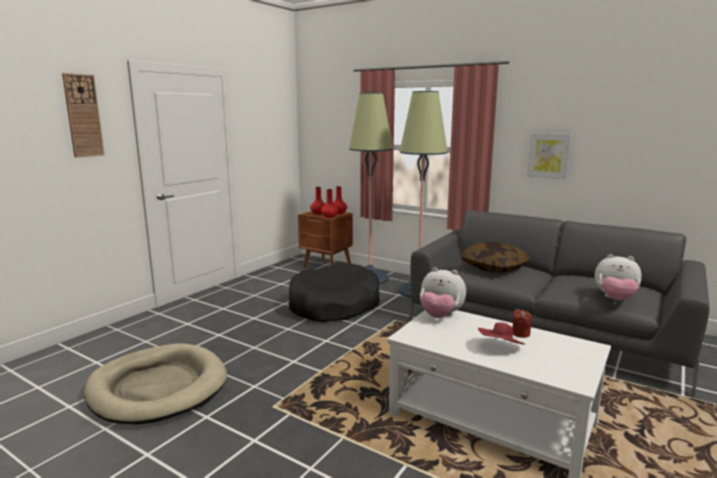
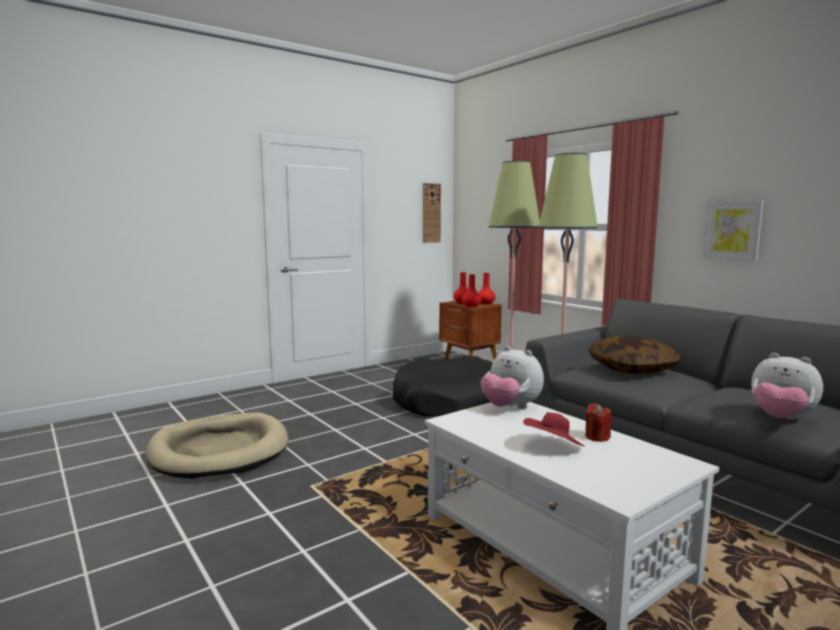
camera: 20 degrees right, 5 degrees down
wall clock [62,73,105,157] -> wall clock moved to [423,183,441,243]

